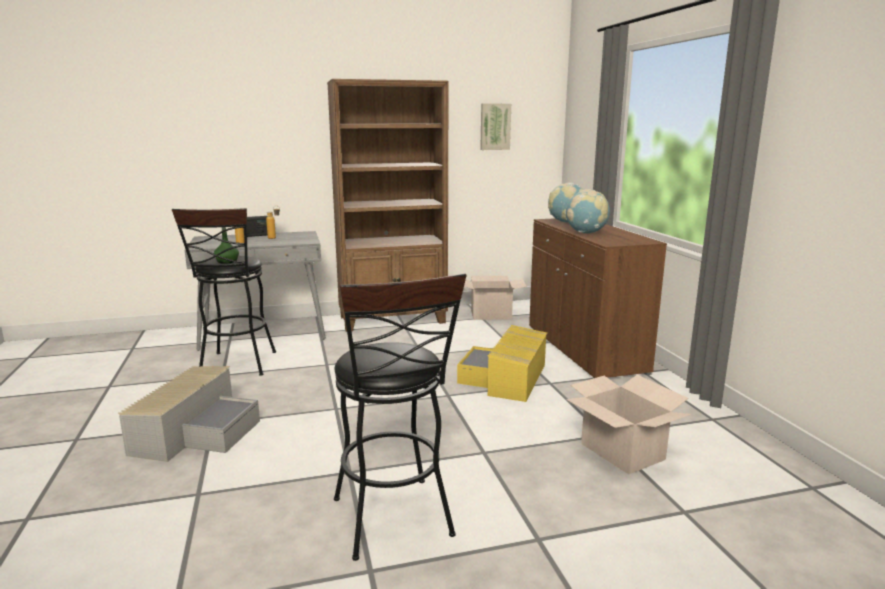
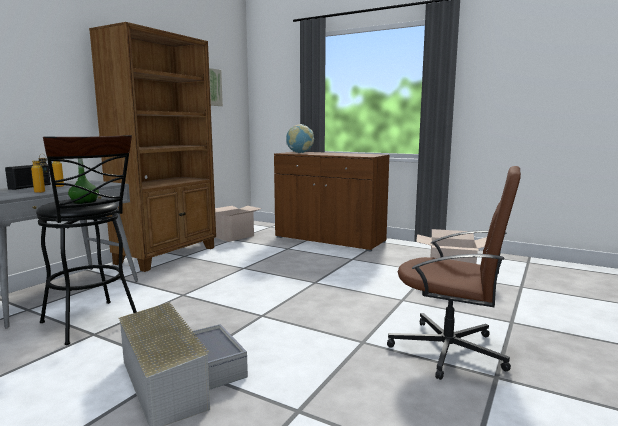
camera: 45 degrees left, 5 degrees down
black stool [334,273,467,561] -> brown office chair [387,166,521,380]
yellow storage box [457,325,547,402] -> none
globe [565,189,610,233] -> none

